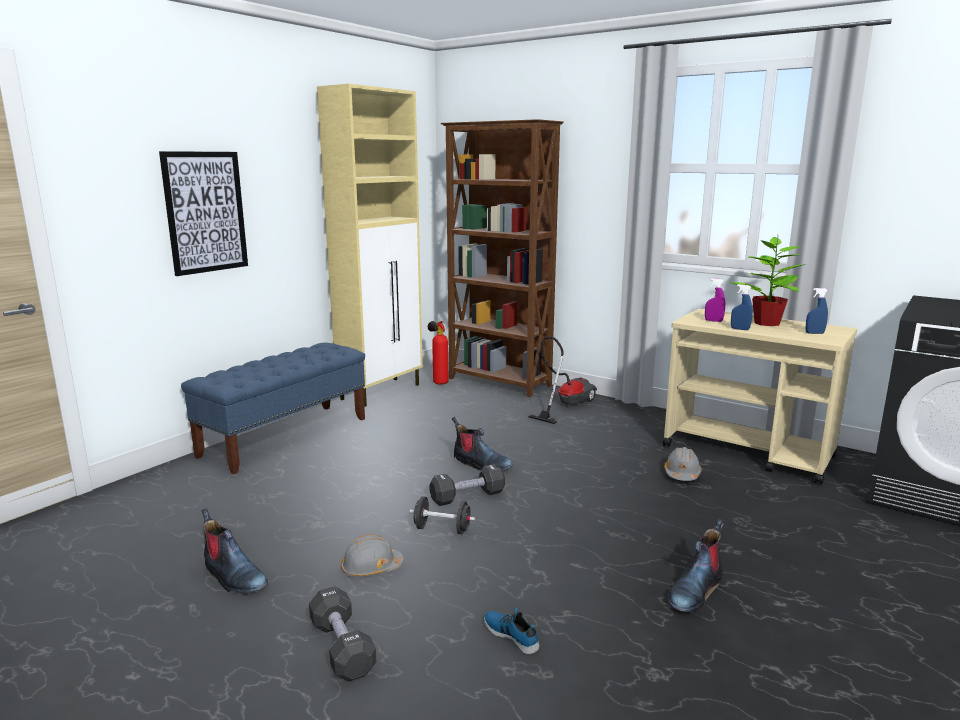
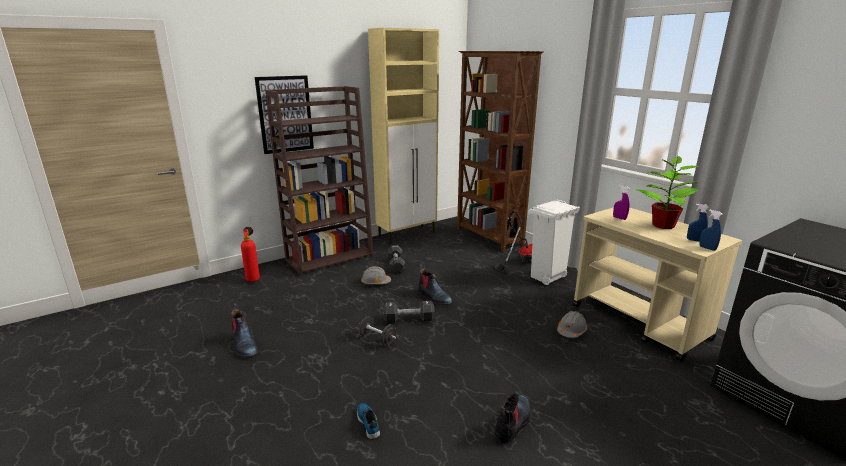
camera: 20 degrees right, 5 degrees up
blue bench [181,343,365,474] -> brown bookcase [265,86,374,276]
black dumbbell [309,586,376,682] -> black dumbbell moved to [388,245,405,274]
grey hard hat [341,534,404,577] -> grey hard hat moved to [361,266,391,285]
fire extinguisher [428,321,449,385] -> fire extinguisher moved to [241,227,260,282]
boot [667,518,725,612] -> boot turned 150 degrees clockwise [495,391,532,444]
blue spray bottle [731,284,753,330] -> blue spray bottle moved to [699,210,723,251]
none -> white trash can [528,199,580,285]

